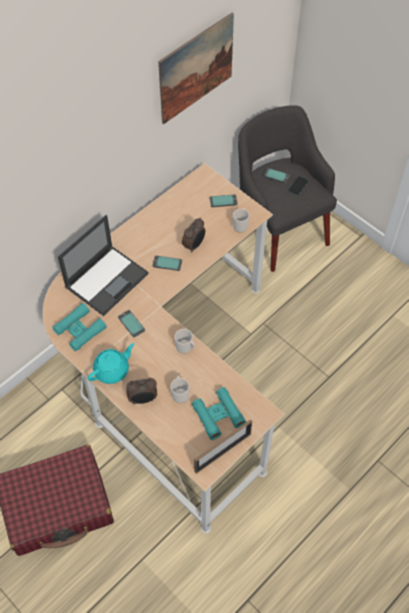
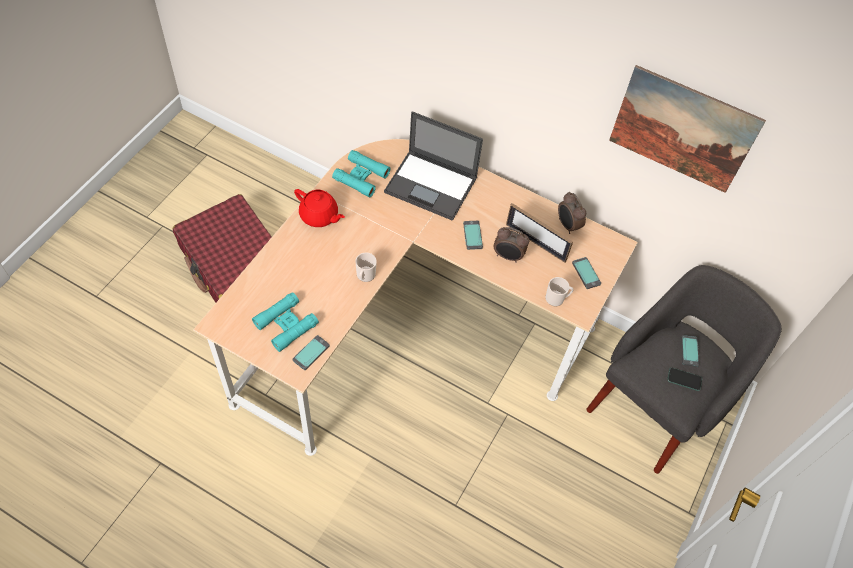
camera: 70 degrees right, 0 degrees up
turquoise teapot [88,343,134,384] -> red teapot [294,189,345,227]
phone [118,310,145,337] -> phone moved to [293,335,330,370]
alarm clock [126,378,157,405] -> alarm clock moved to [558,192,586,234]
mug [170,376,189,403] -> none
picture frame [194,419,252,474] -> picture frame moved to [506,203,573,263]

